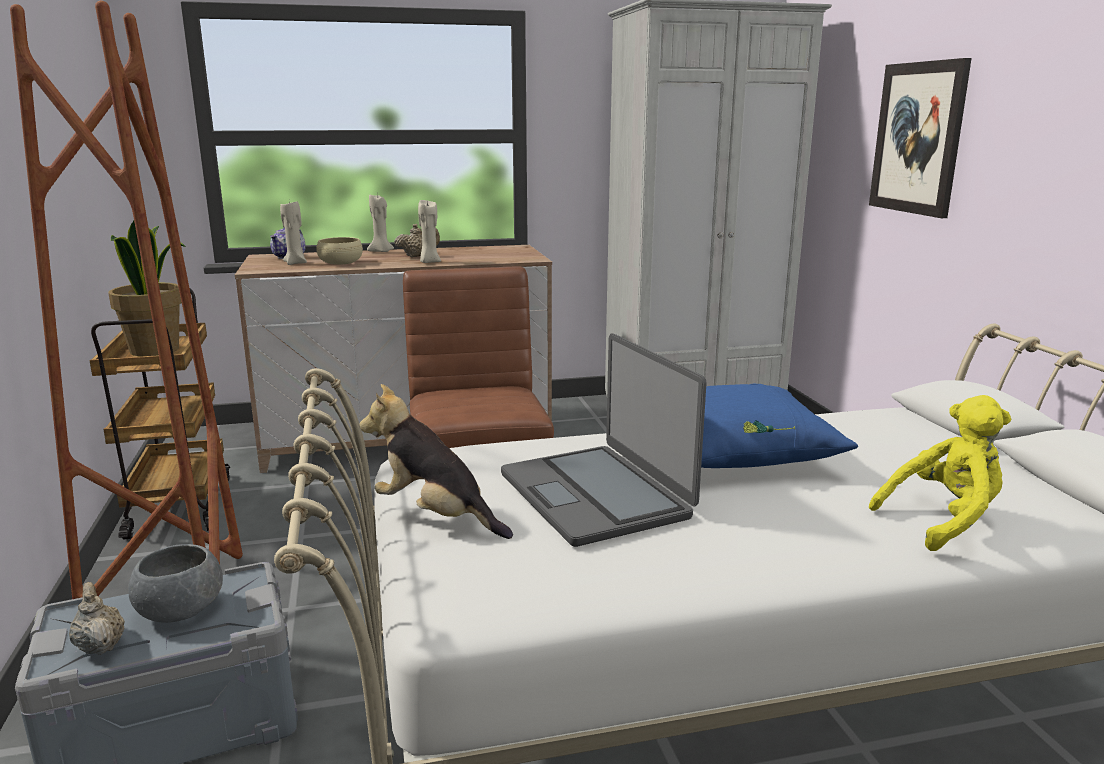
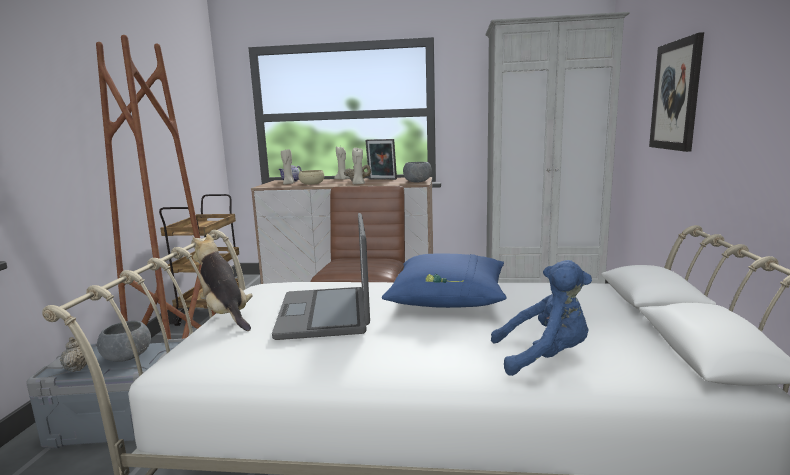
camera: 20 degrees right, 5 degrees down
potted plant [109,221,186,356] -> none
yellow plush toy [869,395,1011,551] -> blue plush toy [491,260,592,376]
none -> picture frame [365,139,397,180]
none -> grey bowl [403,162,432,182]

